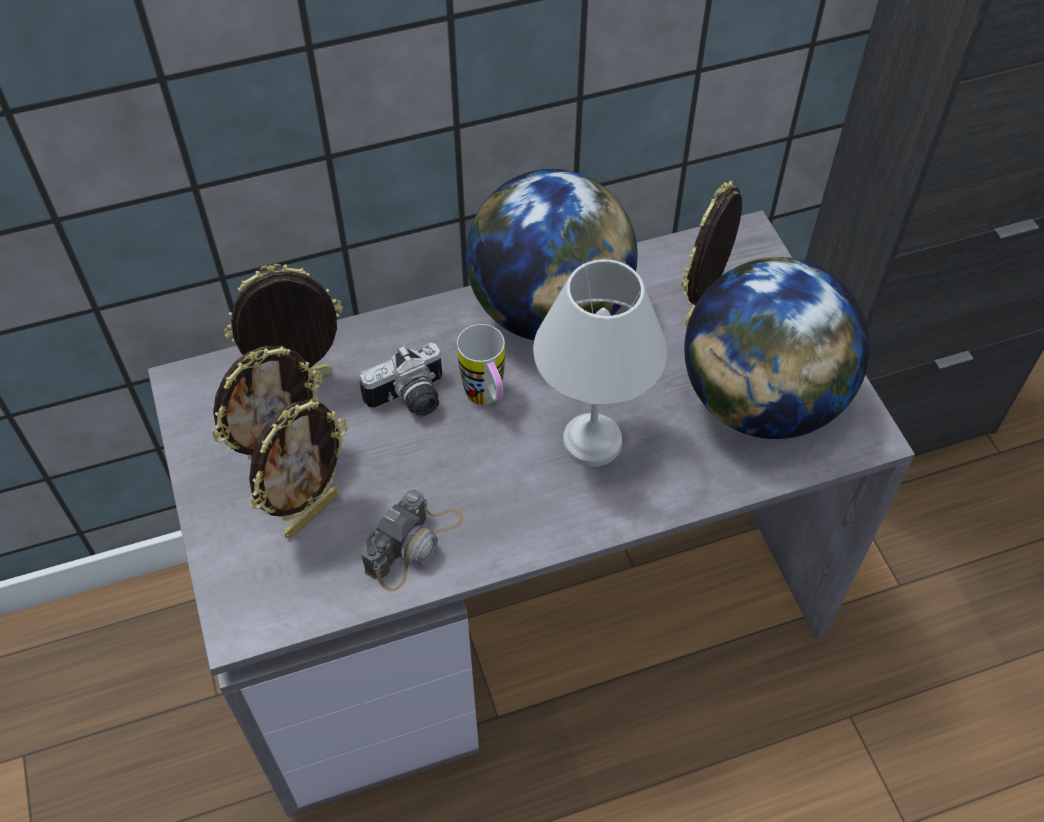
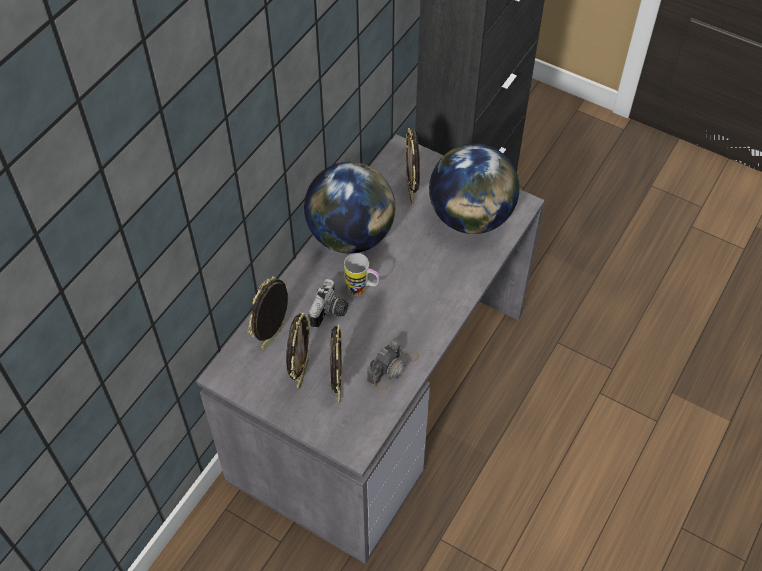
camera: 40 degrees left, 0 degrees up
camera [362,489,464,591] -> camera turned 45 degrees clockwise [367,340,419,391]
white table lamp [533,259,667,467] -> none

